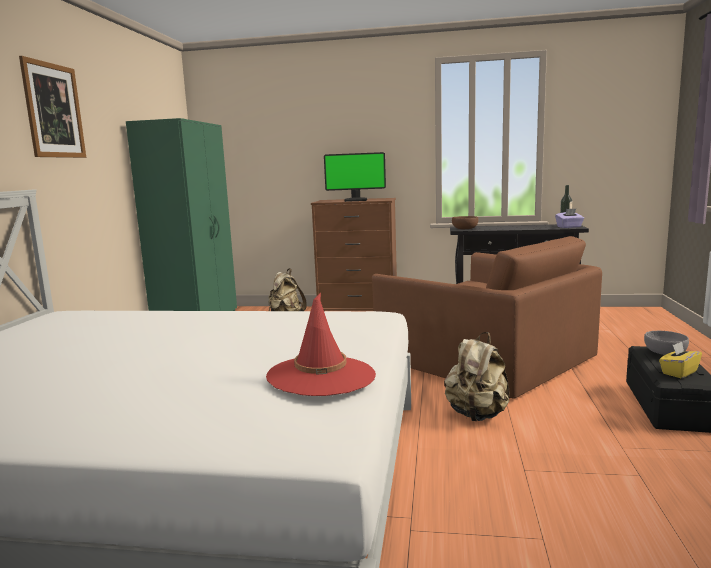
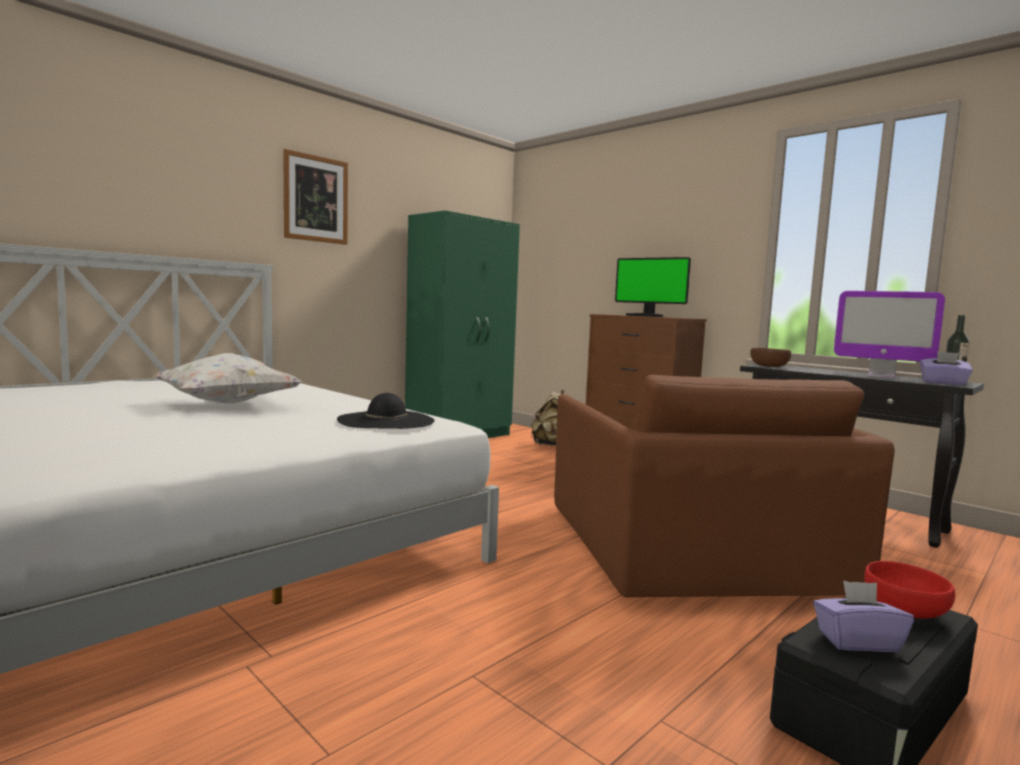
camera: 35 degrees right, 5 degrees down
red hat [266,292,376,396] -> none
beige backpack [444,332,510,421] -> none
grey bowl [644,331,689,355] -> red bowl [864,561,956,619]
yellow tissue box [659,342,702,378] -> purple tissue box [813,581,914,652]
none -> white pillow [154,353,302,403]
none -> black hat [337,393,435,429]
none -> monitor [834,291,945,378]

